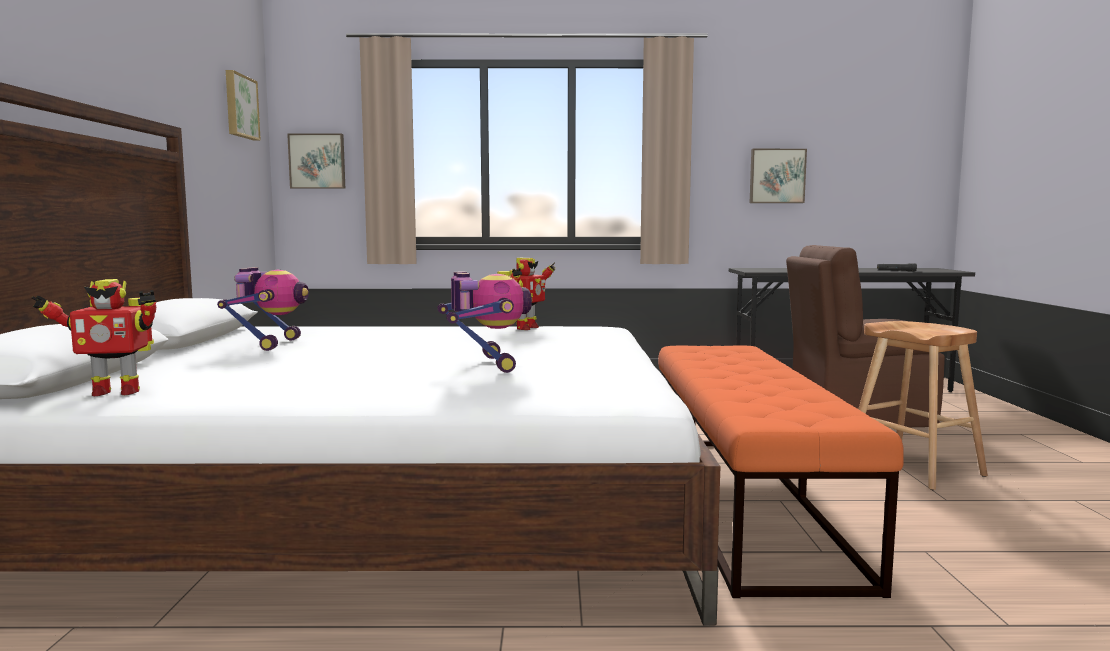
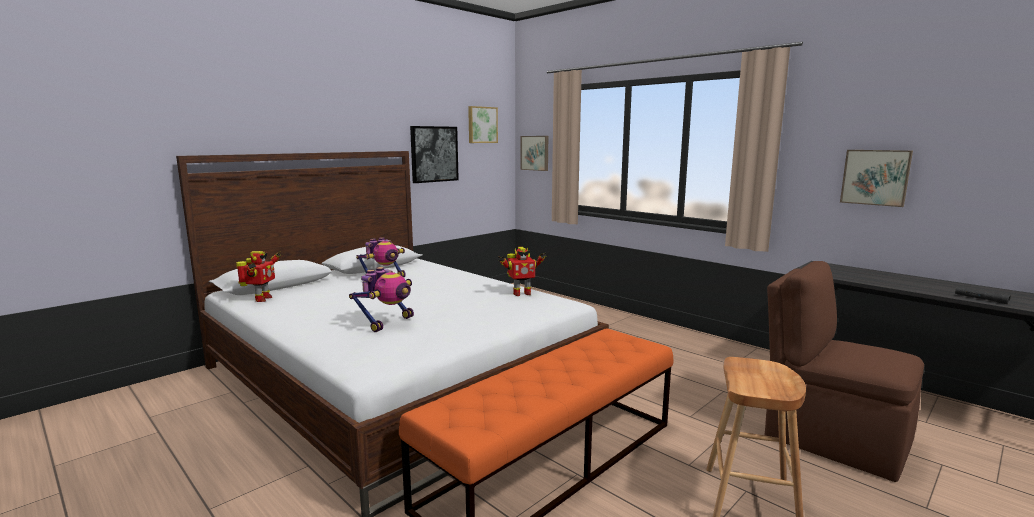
camera: 45 degrees right, 5 degrees up
toy robot [31,279,156,396] -> toy robot turned 120 degrees counterclockwise [236,251,281,302]
none -> picture [410,126,459,183]

